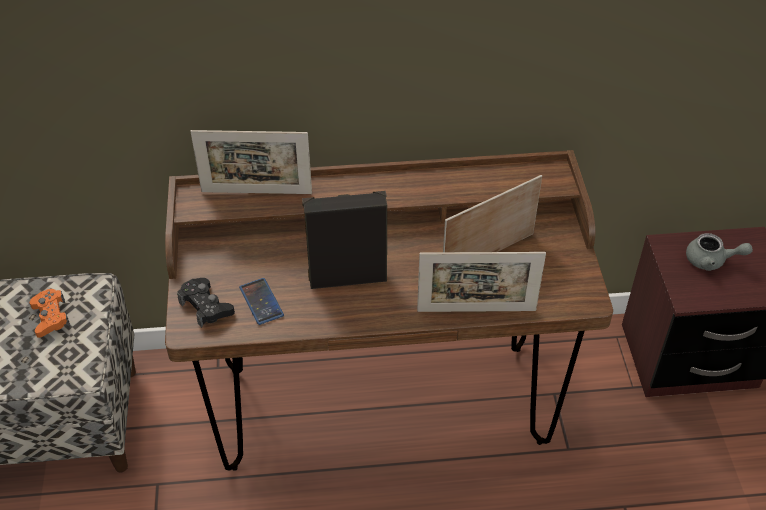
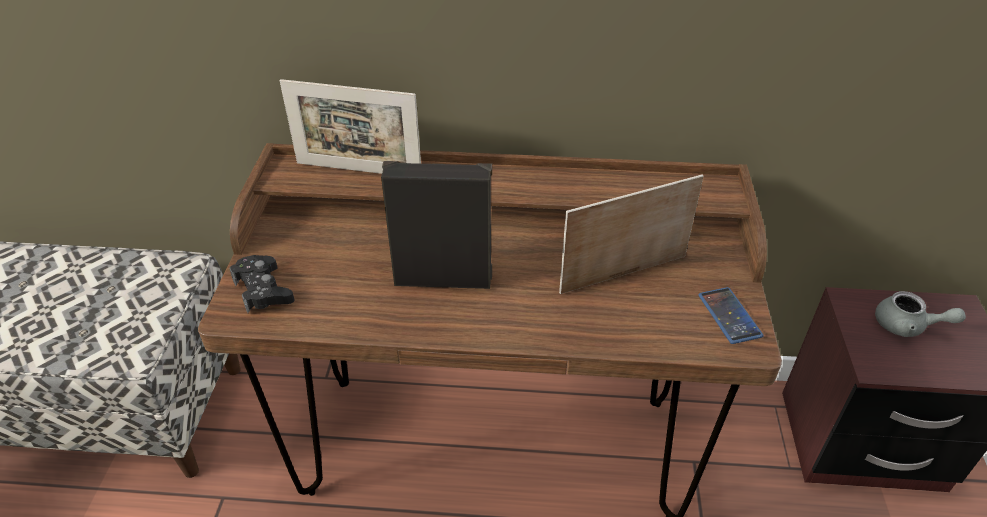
camera: 10 degrees right, 5 degrees down
orange game controller [30,289,70,338] -> none
phone [239,278,284,325] -> phone moved to [698,287,764,344]
picture frame [417,252,546,312] -> none

